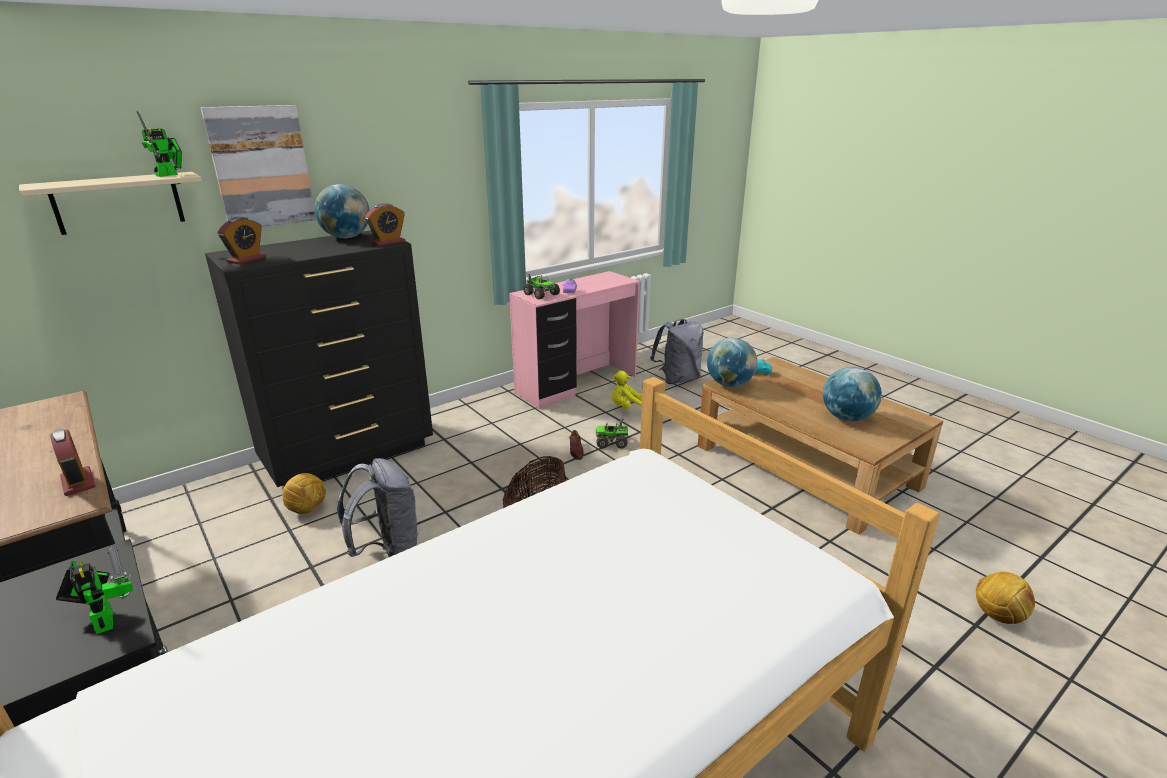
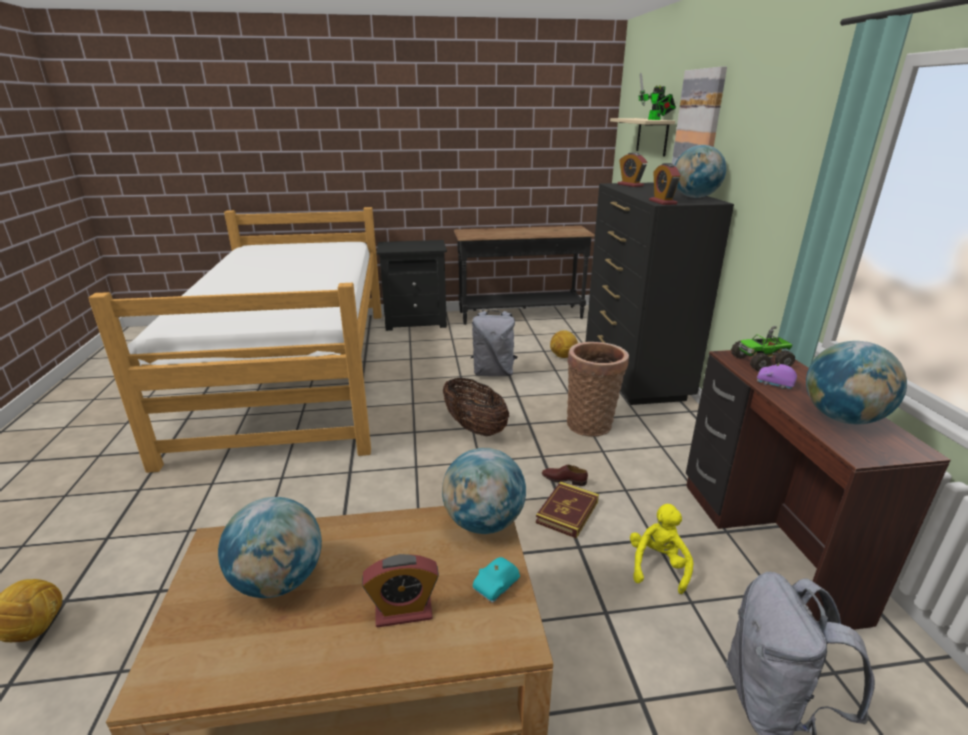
camera: 120 degrees right, 0 degrees up
alarm clock [50,429,95,496] -> alarm clock moved to [362,554,439,628]
toy robot [56,547,133,634] -> none
pink desk [509,271,640,409] -> brown desk [686,350,951,630]
toy truck [596,418,628,449] -> book [536,481,599,539]
none -> basket [567,342,629,437]
none -> globe [806,341,907,425]

